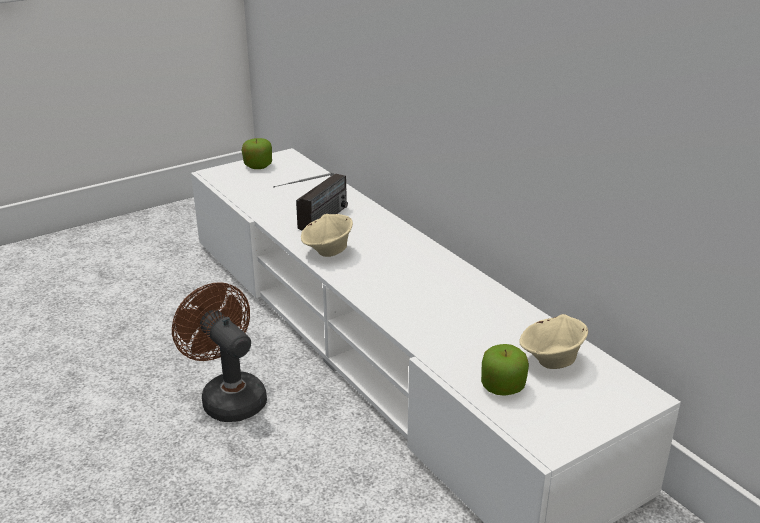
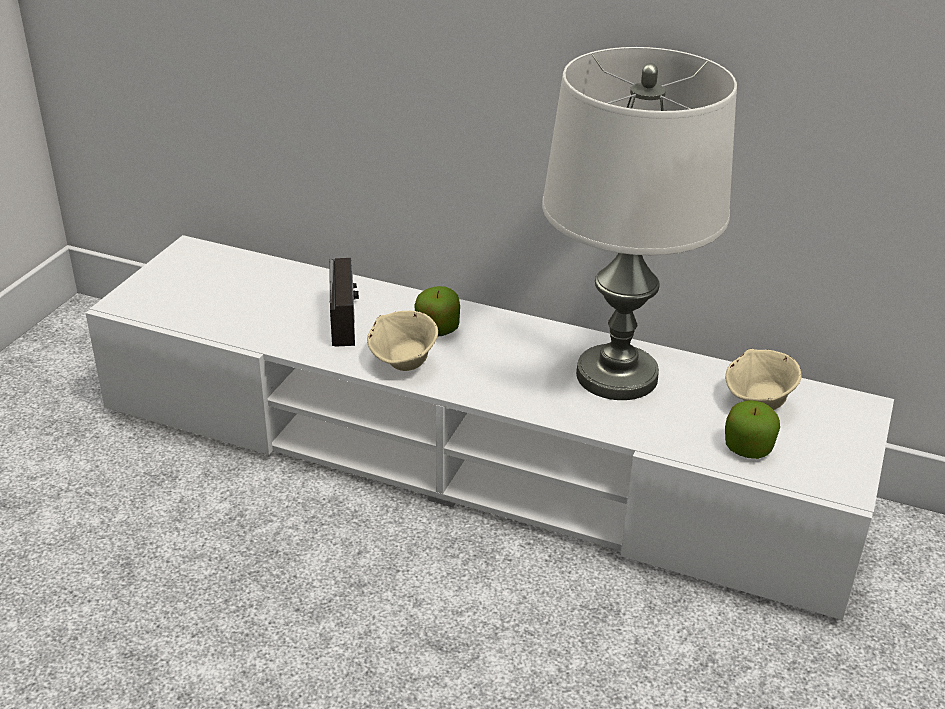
camera: 35 degrees left, 5 degrees up
brown fan [172,282,267,422] -> none
apple [242,138,272,169] -> apple moved to [415,286,460,336]
none -> white table lamp [542,47,737,400]

